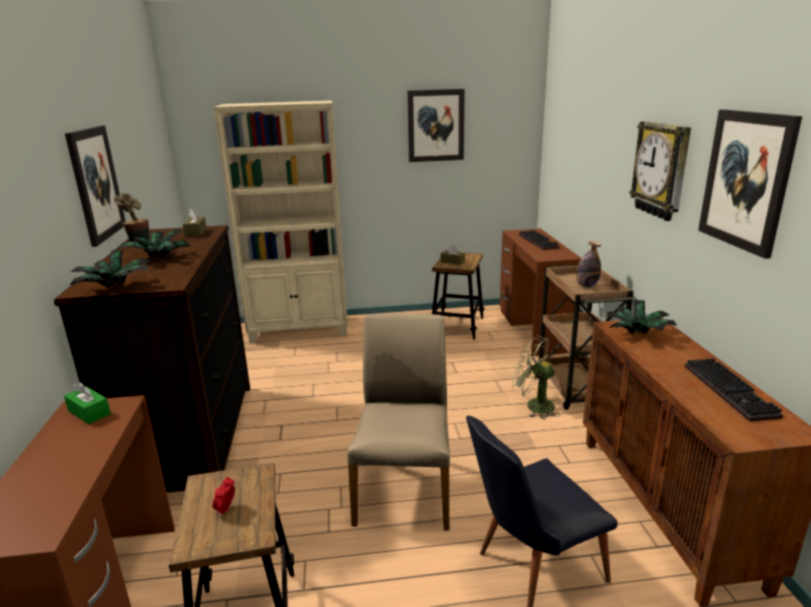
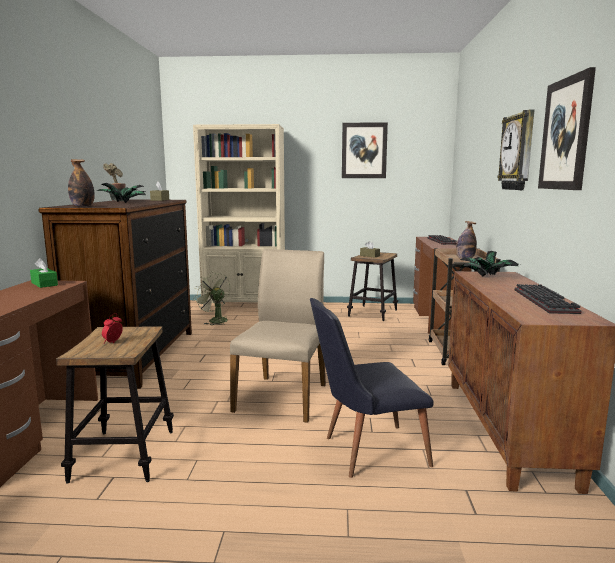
camera: 10 degrees right, 10 degrees down
picture [65,125,126,247] -> none
potted plant [70,250,150,288] -> bottle [68,159,95,207]
green fan [512,336,560,419] -> green fan moved to [193,271,230,325]

